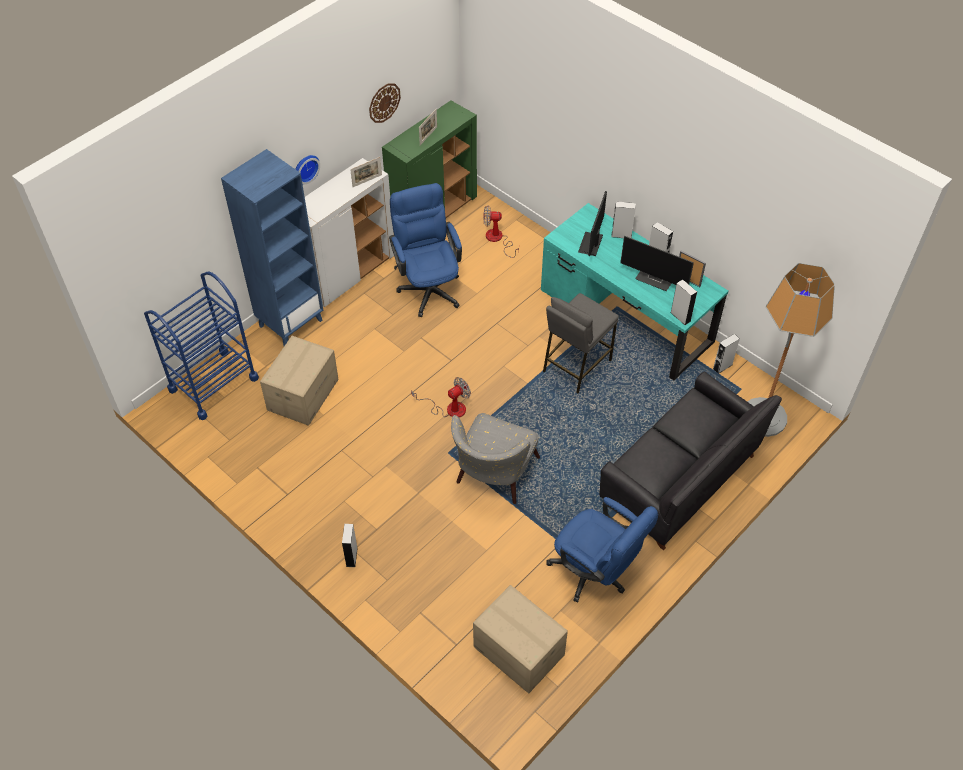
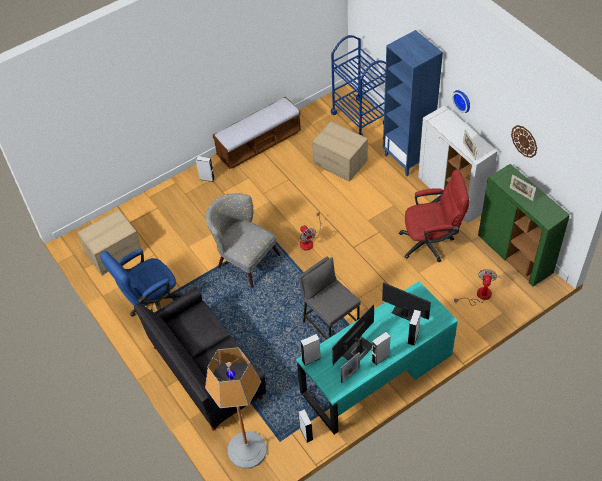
camera: 105 degrees right, 0 degrees up
blue office chair [389,183,462,317] -> red office chair [399,170,470,262]
none -> bench [213,97,301,169]

